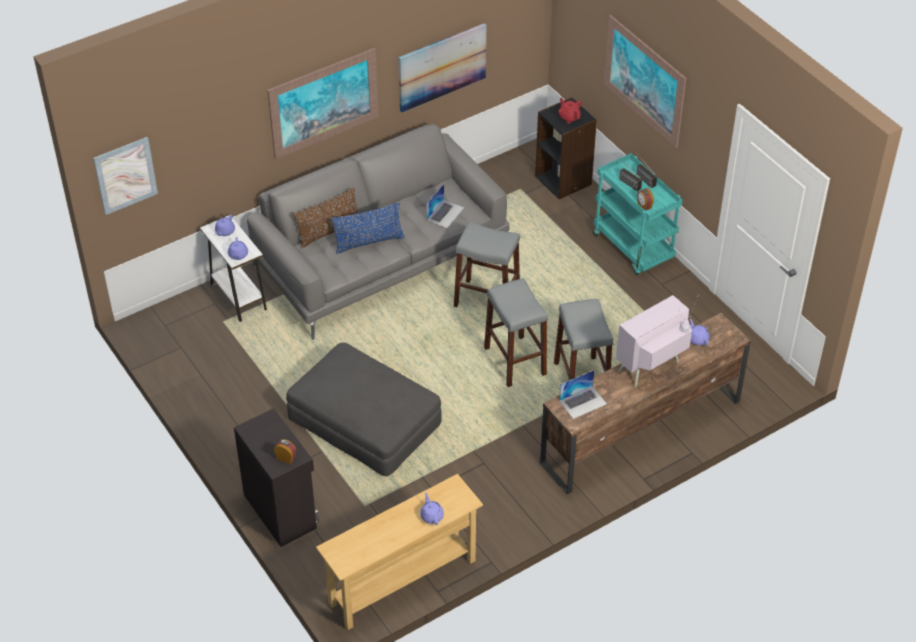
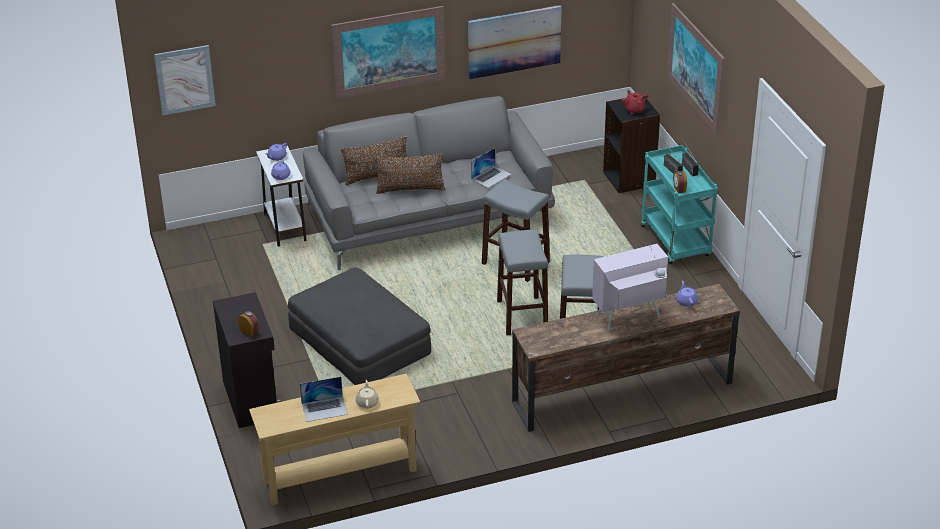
camera: 15 degrees right, 10 degrees down
blue pillow [331,202,405,254] -> brown pillow [374,153,445,194]
purple teapot [420,493,444,525] -> beige teapot [356,380,379,409]
laptop [559,370,607,419] -> laptop moved to [300,377,348,422]

